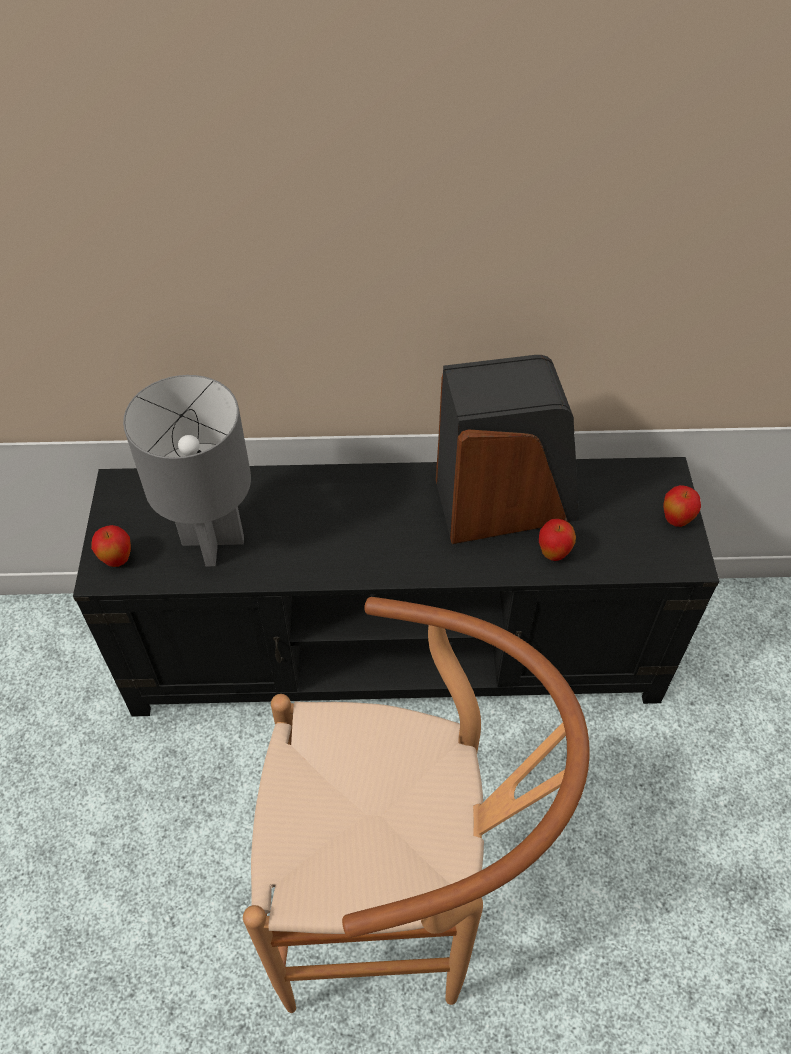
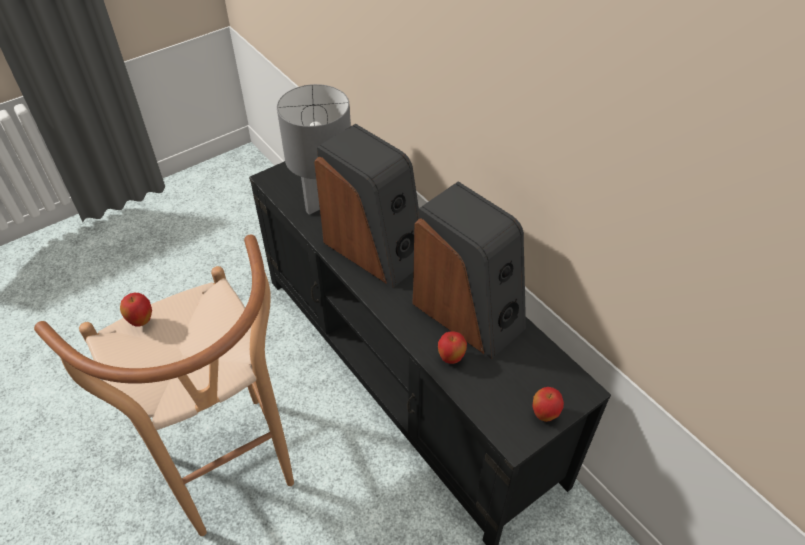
camera: 55 degrees right, 5 degrees down
apple [91,525,131,567] -> apple moved to [120,293,152,326]
none -> speaker [314,123,419,288]

